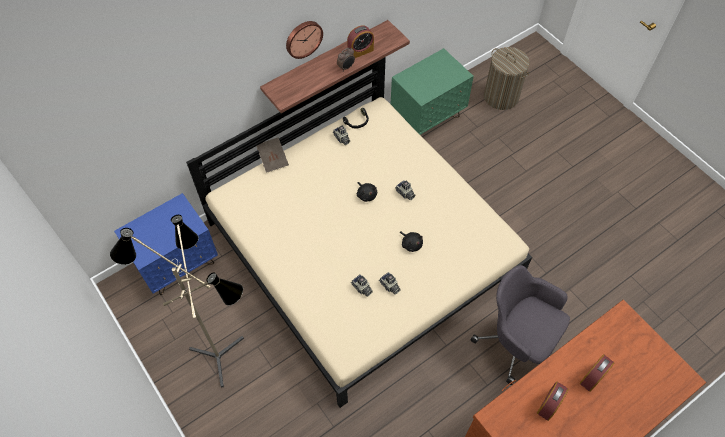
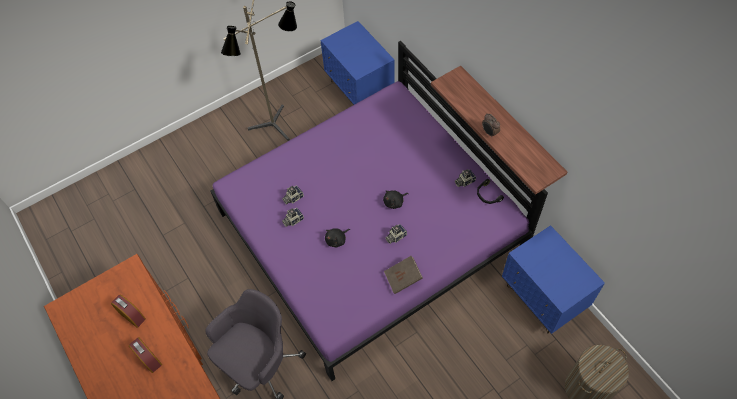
camera: 95 degrees right, 0 degrees up
beige bed [186,57,532,408] -> purple bed [211,41,548,381]
brown book [256,137,289,173] -> brown book moved to [384,256,423,294]
wall clock [286,21,323,59] -> none
alarm clock [347,25,374,58] -> none
green nightstand [391,48,474,136] -> blue nightstand [502,225,605,334]

